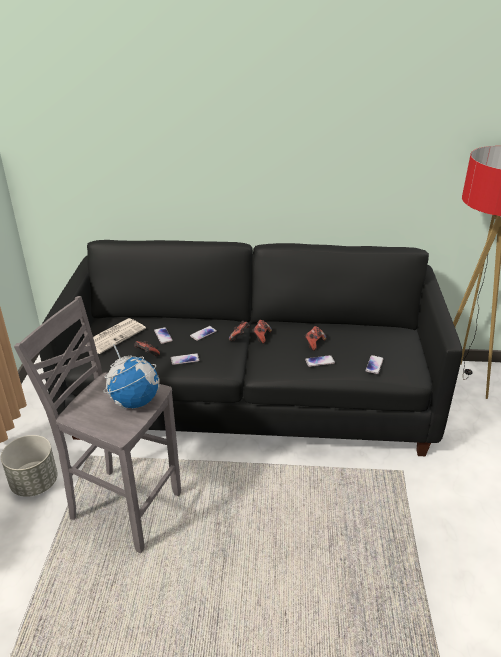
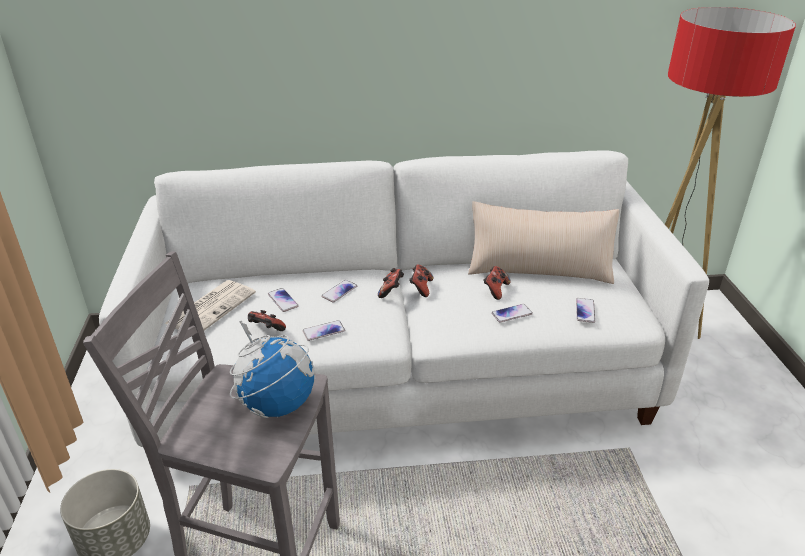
camera: 10 degrees left, 0 degrees up
black sofa [39,240,462,456] -> white sofa [99,151,709,447]
none -> beige pillow [468,201,620,284]

